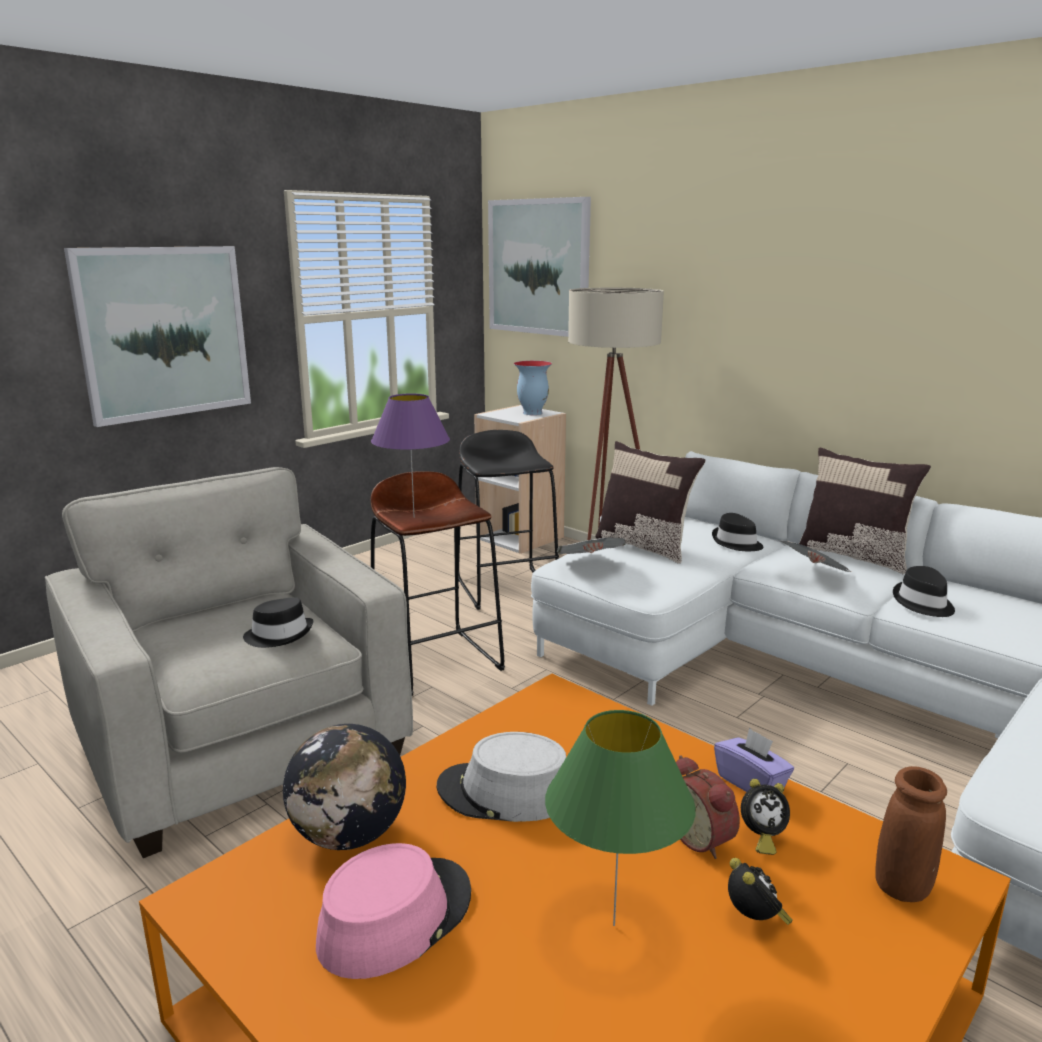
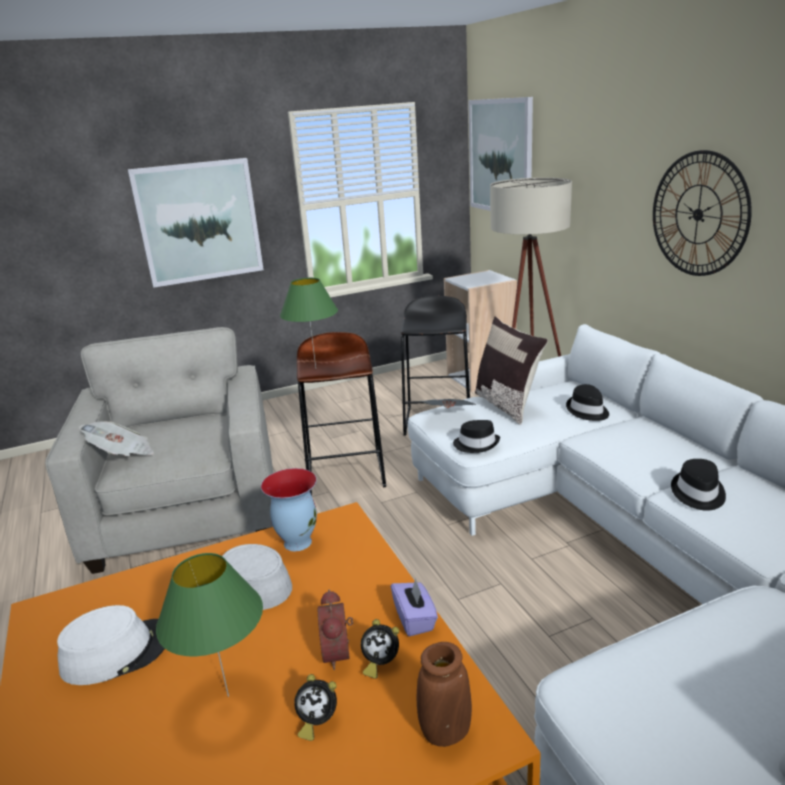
camera: 25 degrees right, 5 degrees up
black hat [243,597,313,648] -> black hat moved to [453,420,500,453]
globe [283,724,406,850] -> none
pink hat [316,843,471,979] -> white hat [57,605,165,685]
purple table lamp [371,393,450,518] -> green table lamp [280,278,338,368]
vase [514,361,552,415] -> vase moved to [261,468,317,551]
alarm clock [728,858,793,925] -> alarm clock turned 90 degrees clockwise [294,674,337,741]
newspaper [780,541,851,572] -> newspaper moved to [79,421,154,456]
pillow [799,448,931,574] -> none
none -> wall clock [653,150,752,276]

